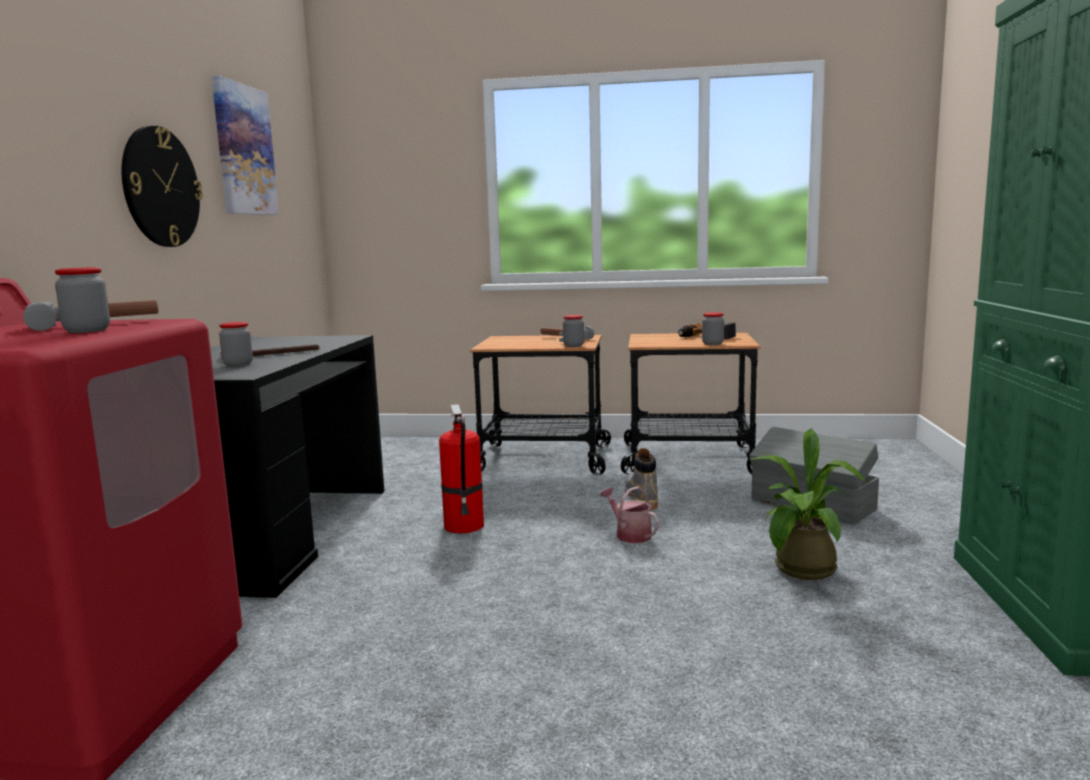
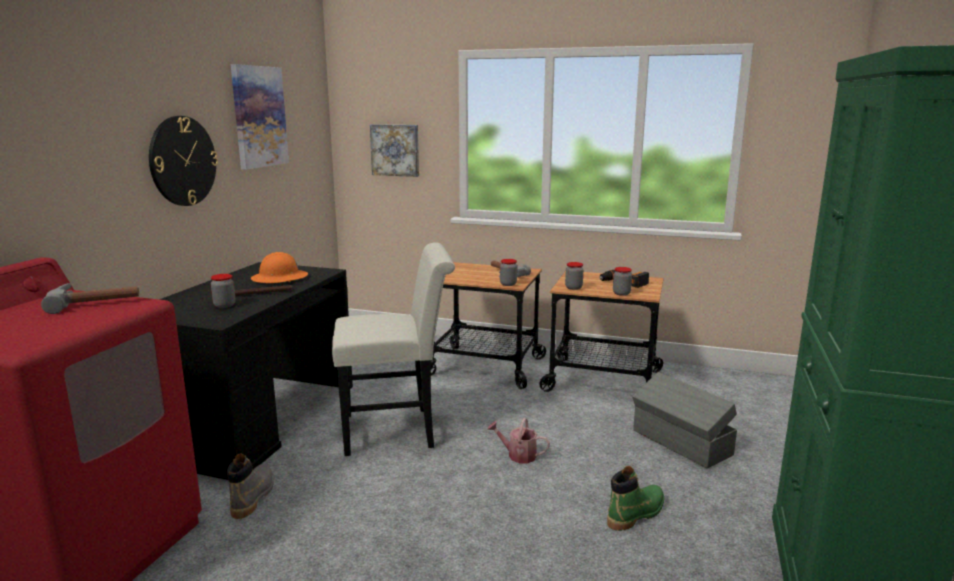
camera: 10 degrees right, 5 degrees up
jar [55,267,110,333] -> jar moved to [565,262,583,290]
fire extinguisher [439,404,484,533] -> white chair [332,242,455,456]
watering can [600,486,659,543] -> watering can turned 45 degrees counterclockwise [487,418,550,463]
grey boot [624,448,658,510] -> grey boot moved to [227,454,274,519]
potted plant [750,429,866,580] -> green boot [607,466,664,531]
none -> orange hard hat [251,252,308,283]
none -> picture [370,124,419,177]

